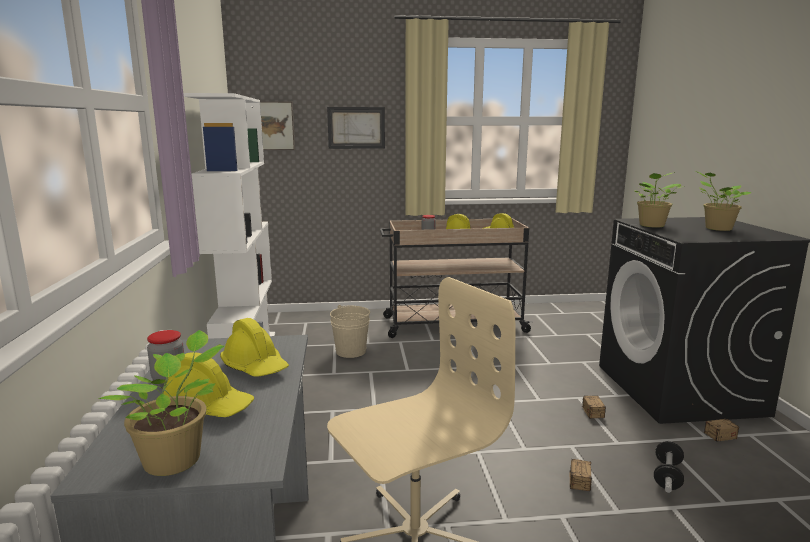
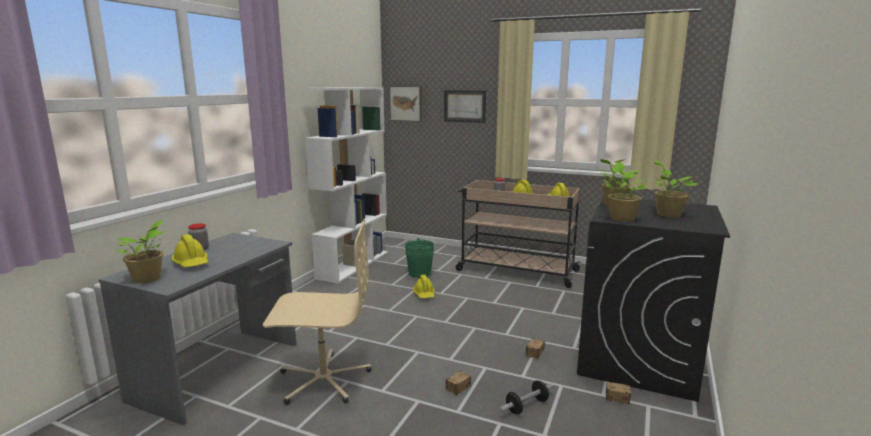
camera: 30 degrees right, 0 degrees up
yellow hard hat [220,318,289,377] -> yellow hard hat moved to [413,275,435,298]
beige bucket [330,305,370,358] -> green bucket [405,238,435,278]
none -> potted plant [603,162,647,222]

